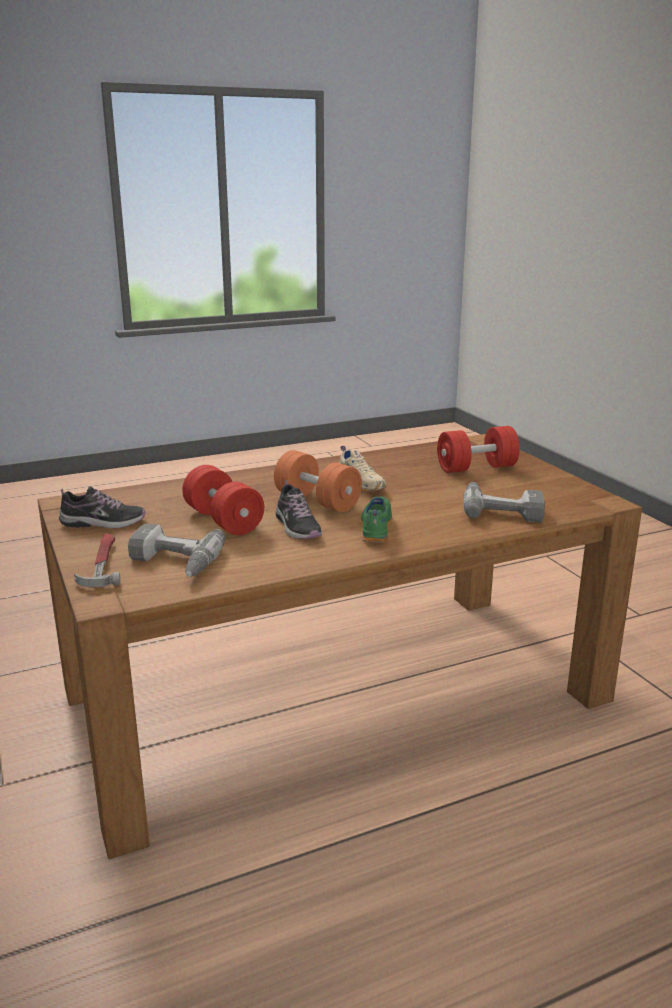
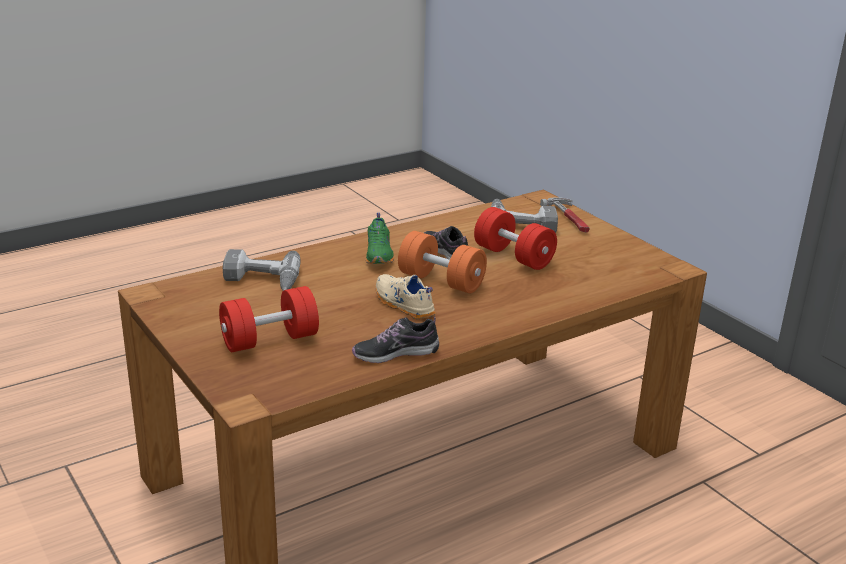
camera: 170 degrees right, 5 degrees up
shoe [59,487,146,529] -> shoe moved to [352,316,439,363]

